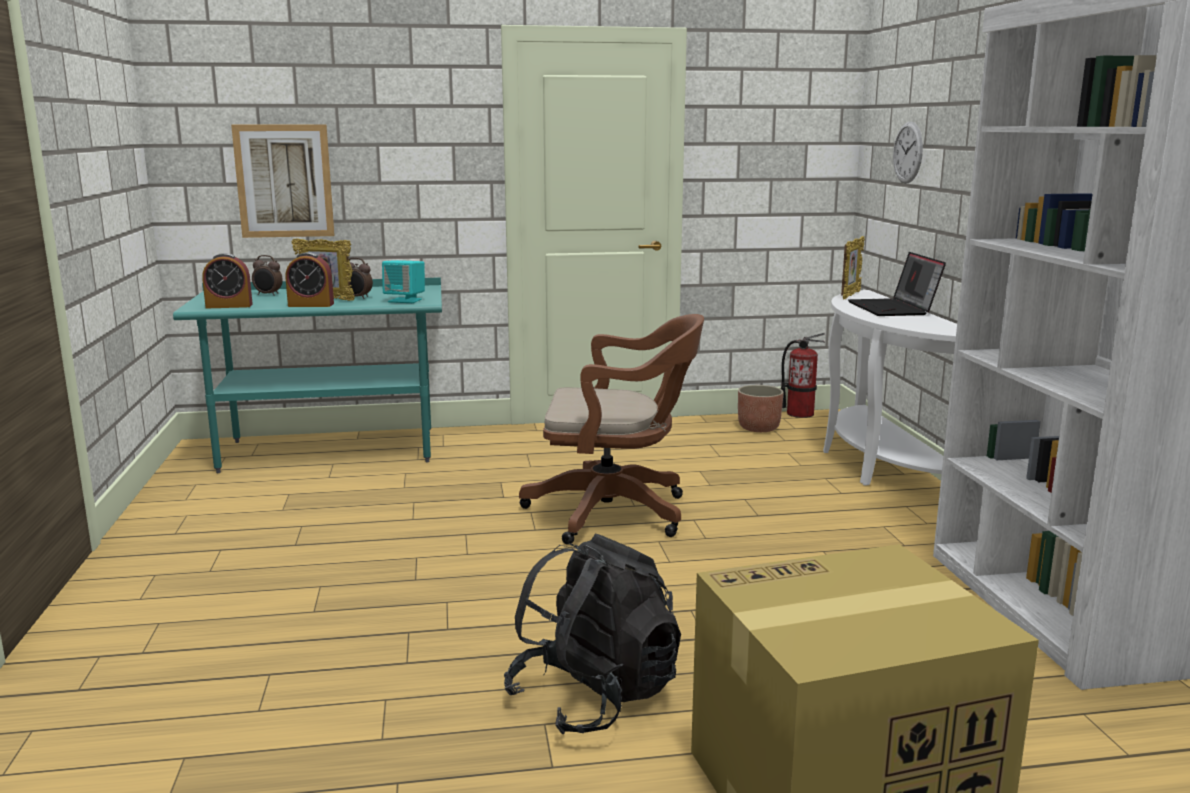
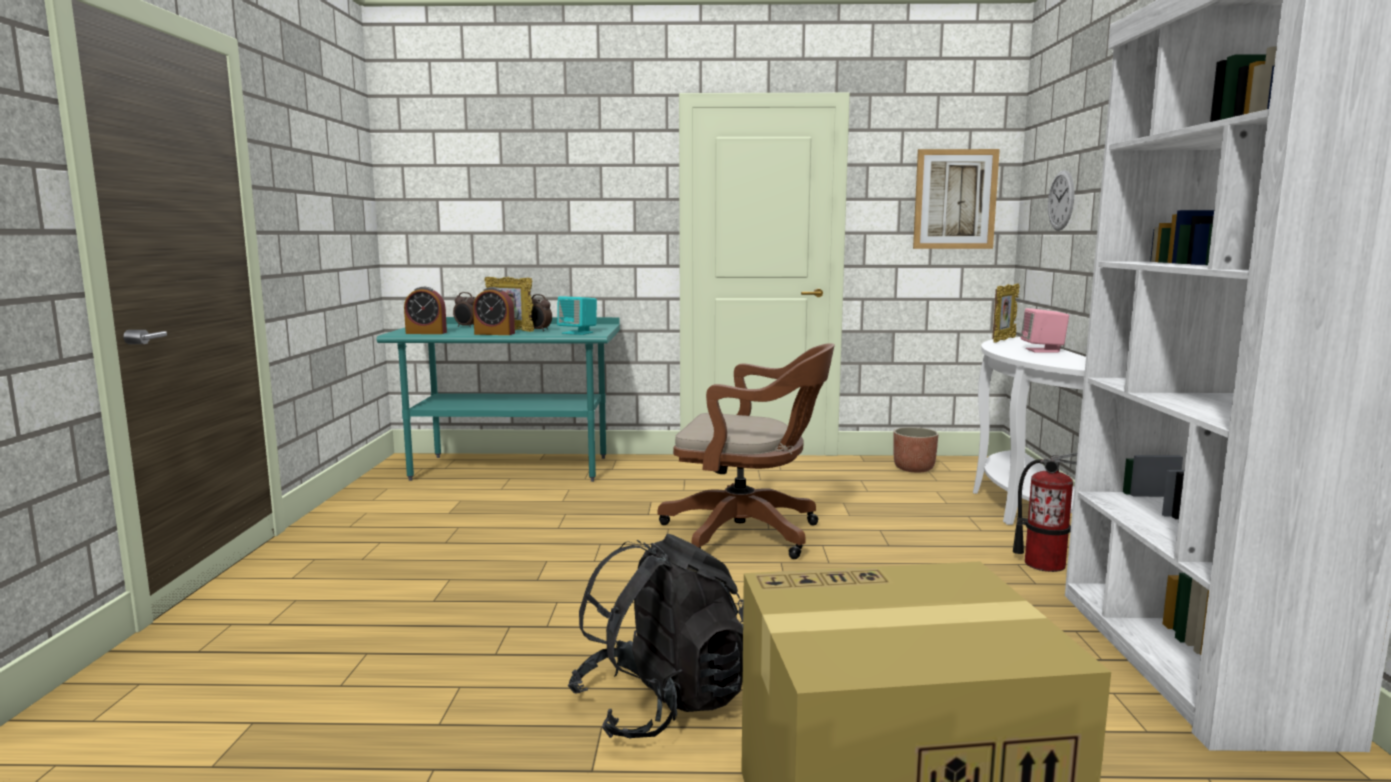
camera: 10 degrees right, 5 degrees down
picture [231,125,335,238] -> picture moved to [913,149,1000,249]
fire extinguisher [781,333,825,418] -> fire extinguisher moved to [1013,452,1077,572]
laptop [848,252,946,316] -> pink speaker [1021,308,1069,353]

